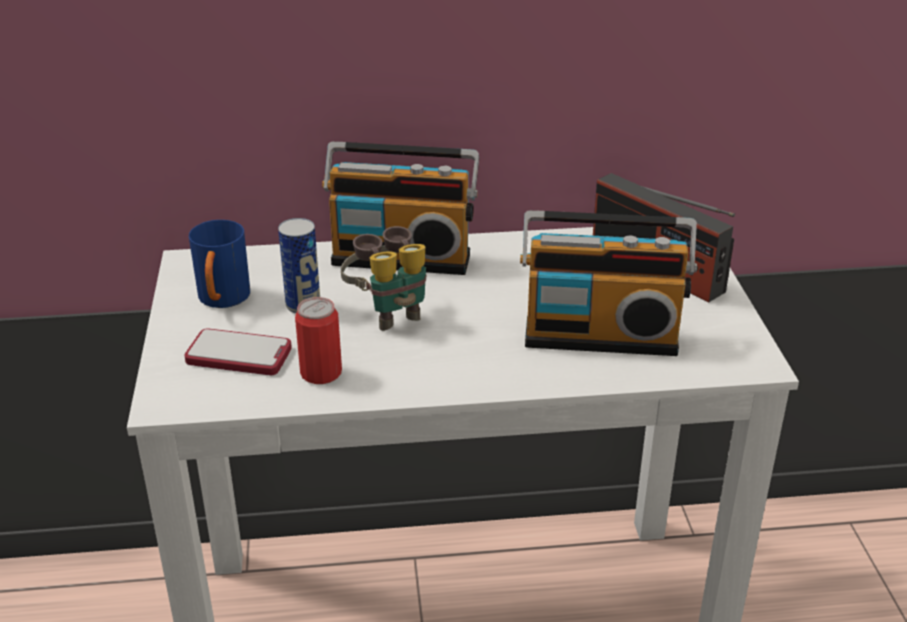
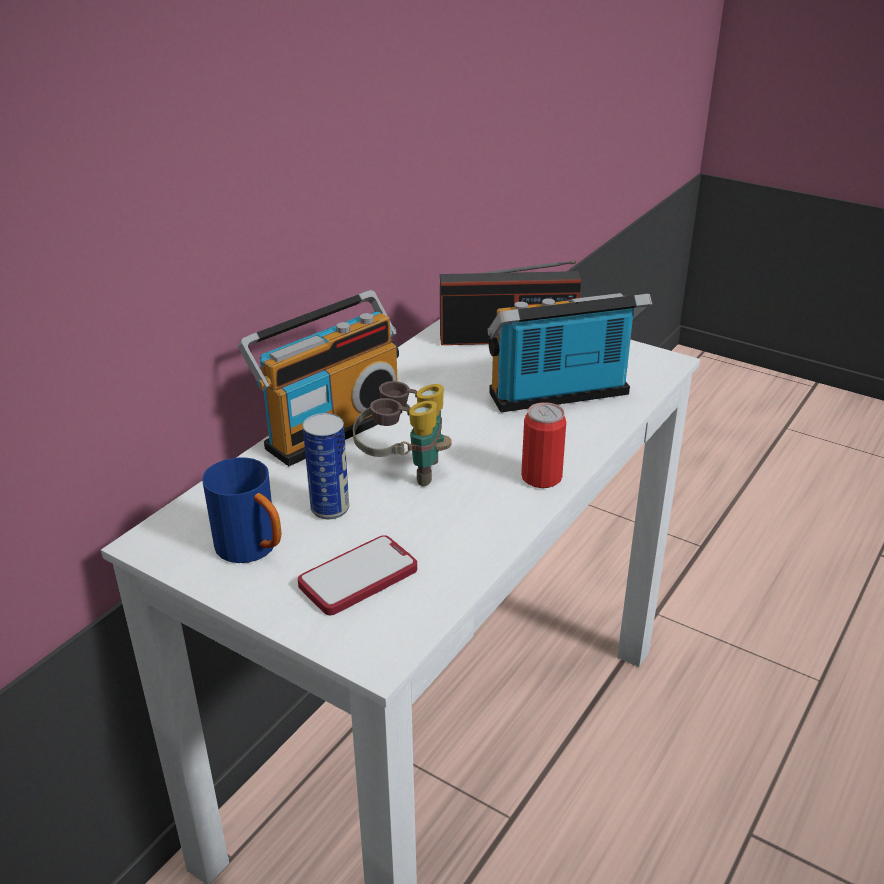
camera: 50 degrees left, 0 degrees up
can [295,297,342,384] -> can moved to [521,402,566,488]
radio [520,210,697,356] -> radio turned 150 degrees counterclockwise [487,293,652,412]

